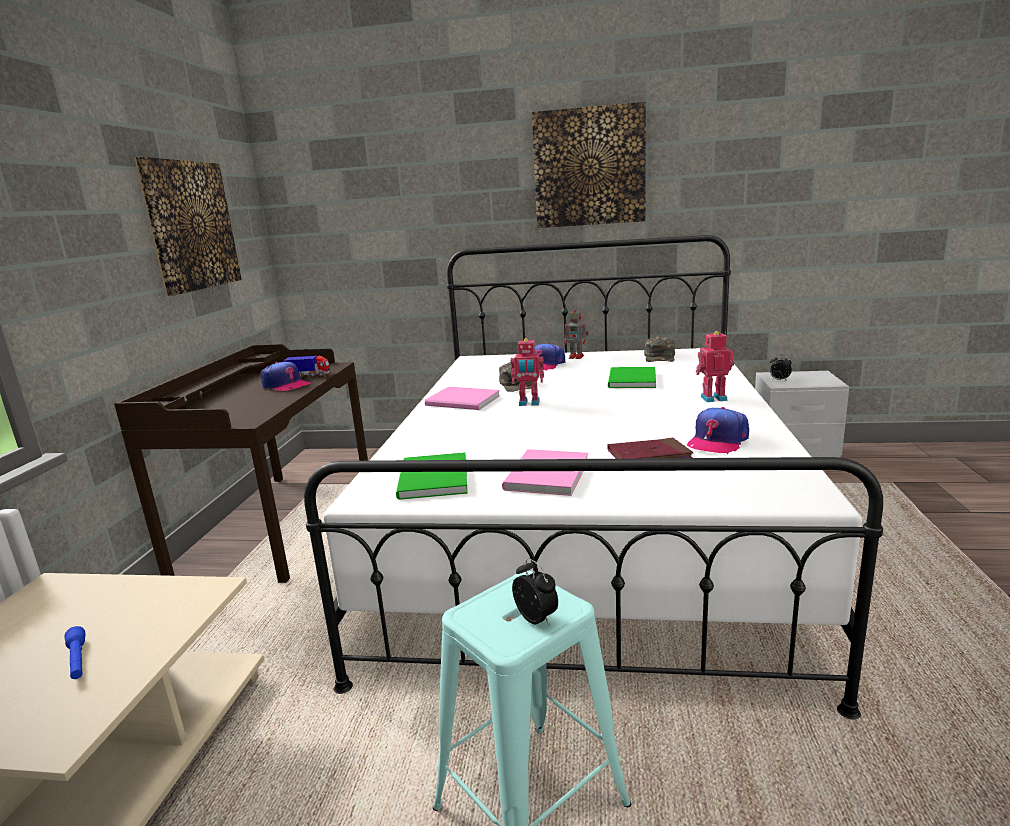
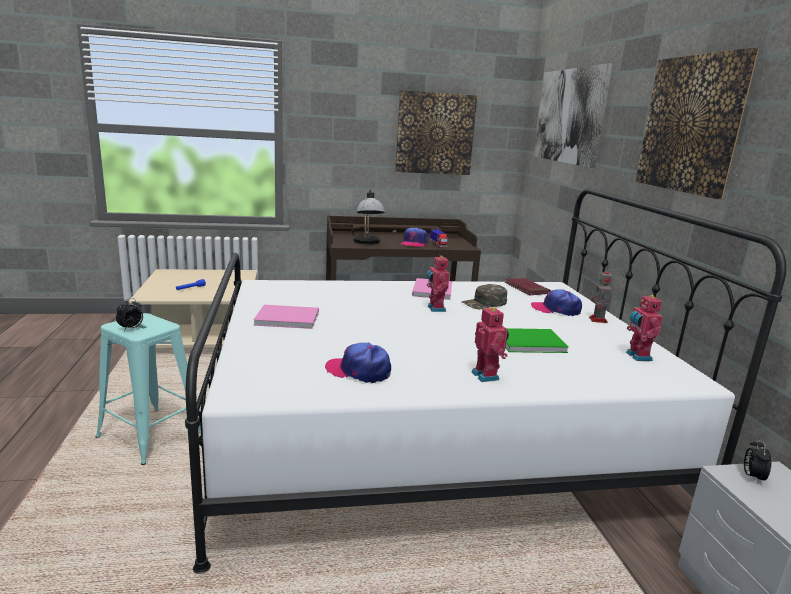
camera: 70 degrees right, 0 degrees up
green book [396,452,467,500] -> none
red book [608,437,694,459] -> red book moved to [505,278,551,295]
green cap [644,336,675,362] -> toy robot [626,293,663,361]
none -> table lamp [354,189,385,245]
none -> picture [533,63,612,168]

